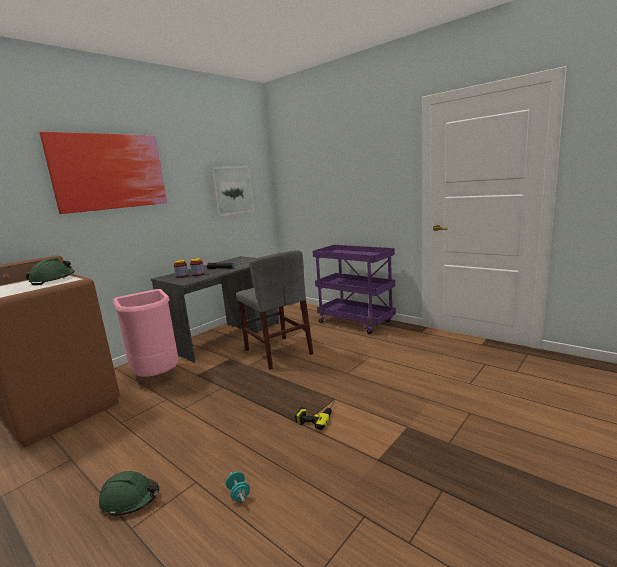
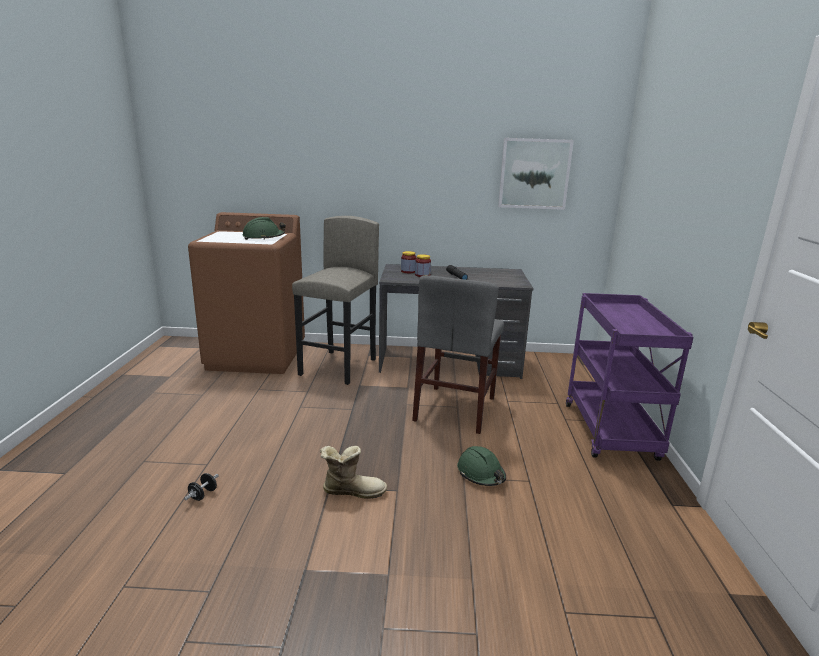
camera: 50 degrees right, 5 degrees up
picture [40,132,167,214] -> none
green hard hat [99,471,159,517] -> green hard hat moved to [457,446,506,486]
pink trash can [113,289,178,377] -> grey stool [292,216,379,385]
turquoise dumbbell [226,471,250,502] -> black dumbbell [184,473,219,501]
power drill [295,401,335,430] -> boot [320,446,387,499]

